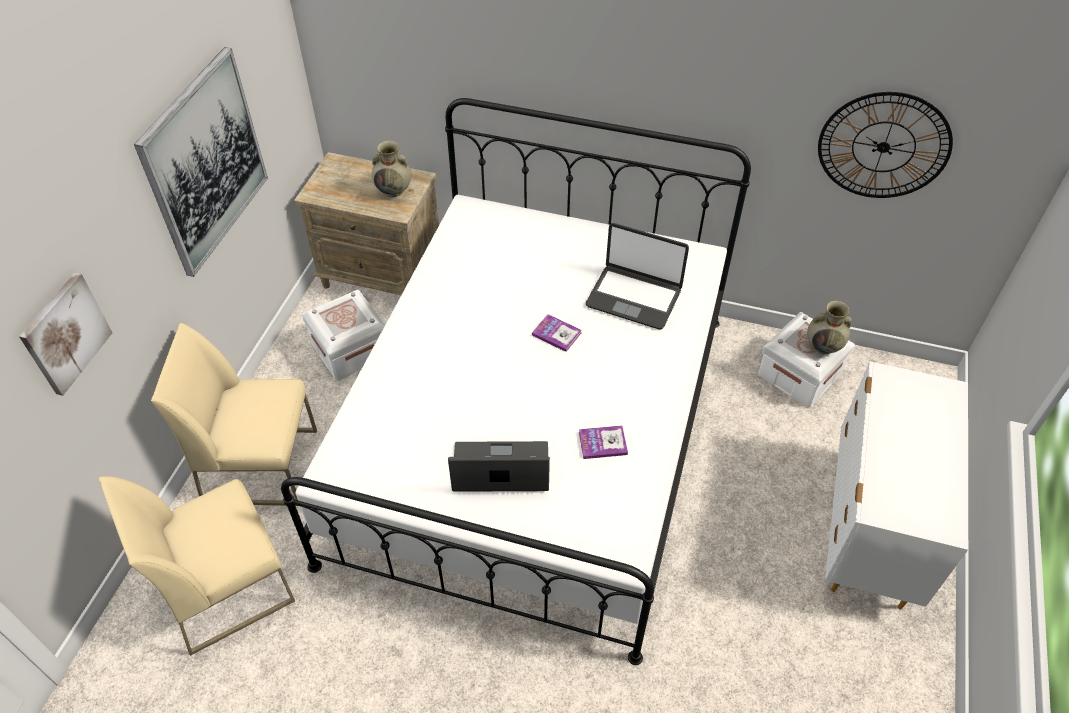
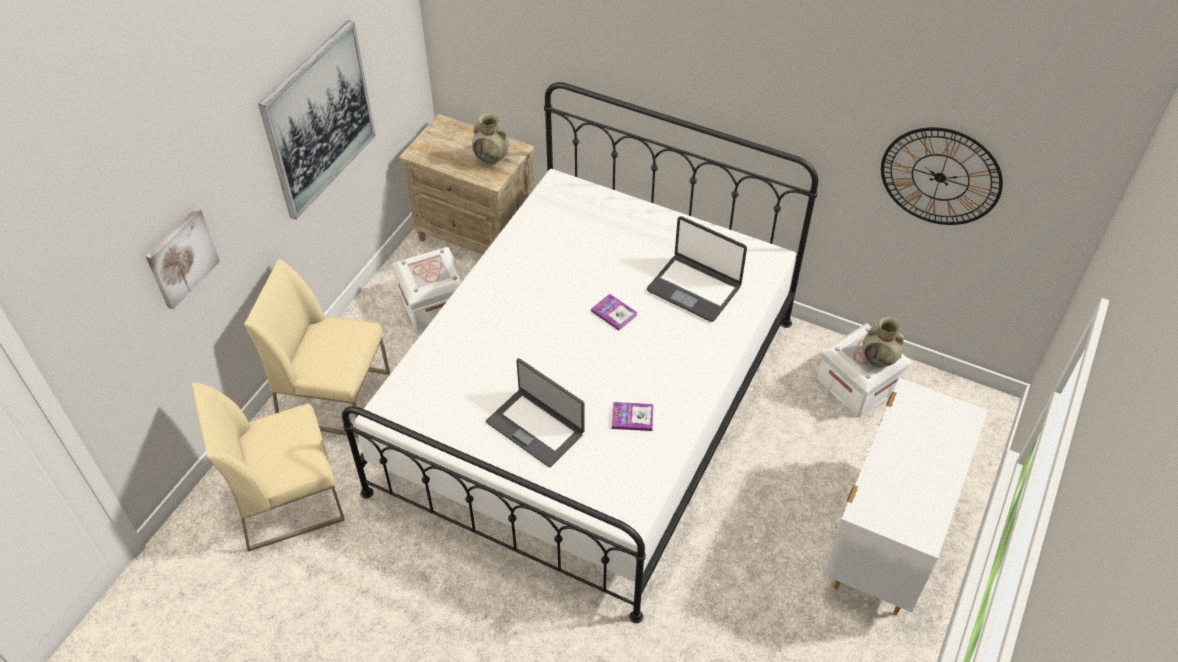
camera: 10 degrees right, 0 degrees up
laptop [448,441,550,492] -> laptop turned 150 degrees counterclockwise [486,358,585,468]

